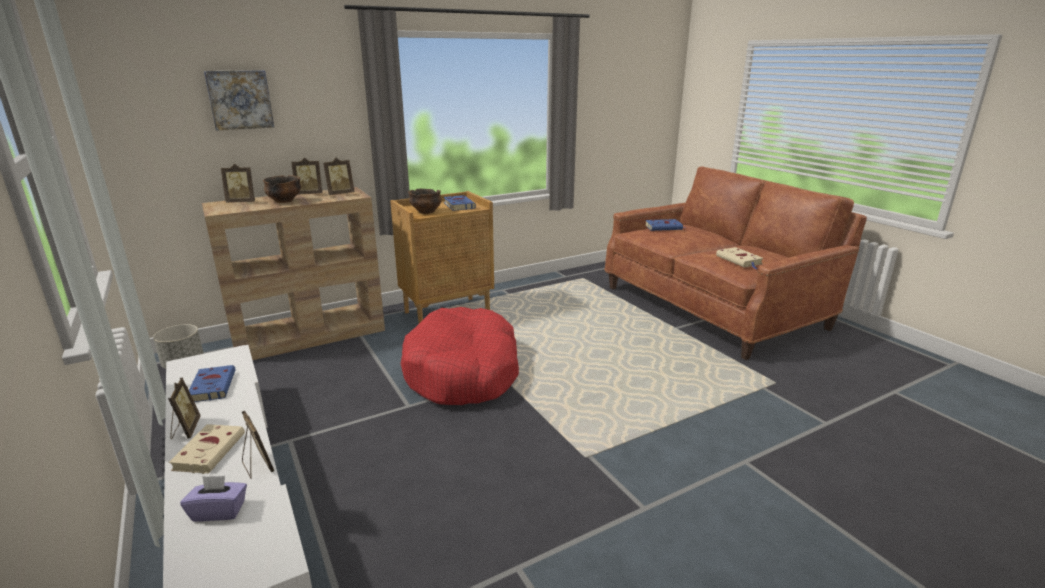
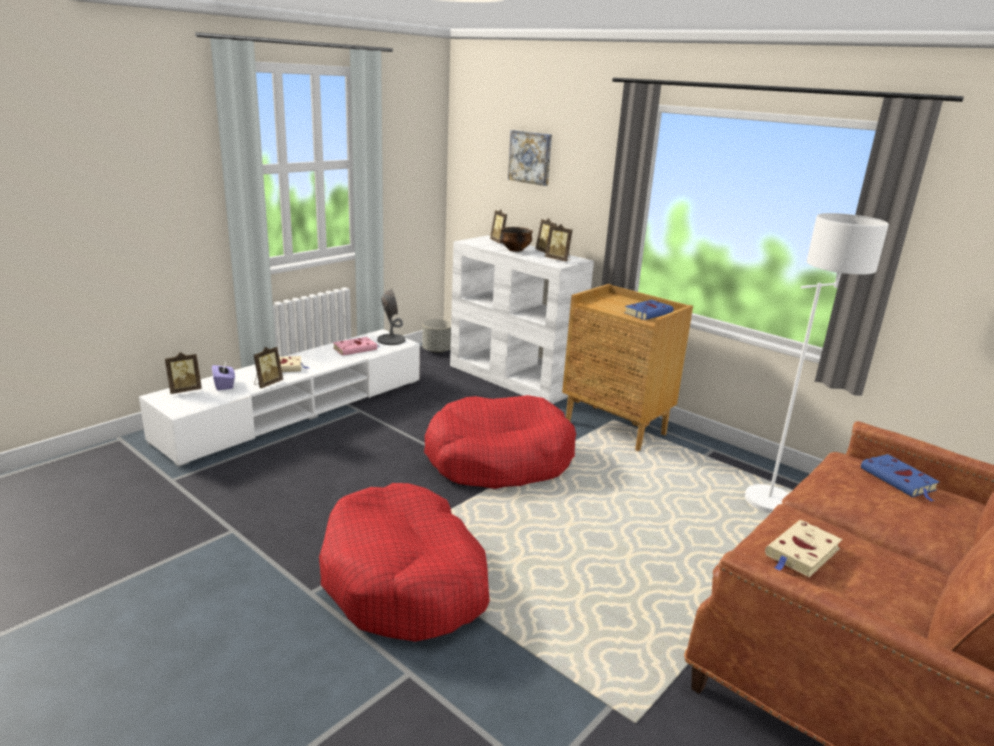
camera: 70 degrees right, 0 degrees up
picture frame [168,377,201,440] -> picture frame moved to [165,352,202,394]
blue book [189,365,236,402] -> pink book [333,337,380,356]
brown bookcase [202,187,385,360] -> white bookcase [450,235,594,404]
bowl [408,189,442,214] -> none
none -> red dog bed [319,483,490,642]
none -> grey table lamp [377,288,406,345]
none -> white floor lamp [745,213,889,513]

